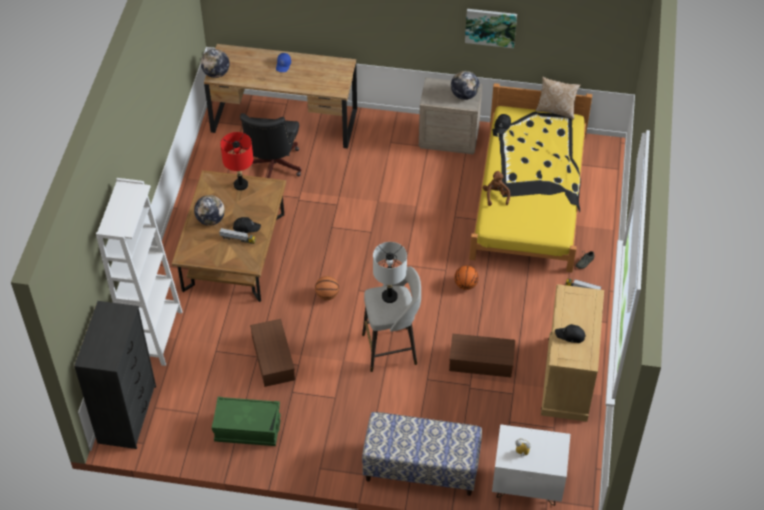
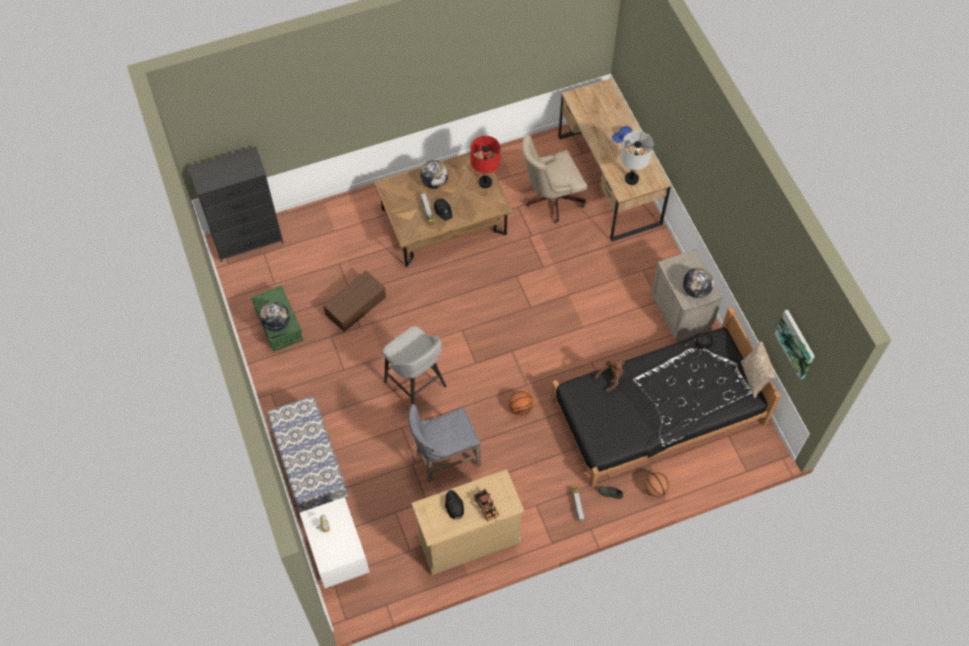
camera: 60 degrees right, 10 degrees up
white bookcase [96,178,183,366] -> none
globe [201,49,229,78] -> globe moved to [260,302,290,331]
black office chair [240,113,301,178] -> beige office chair [522,135,587,224]
basketball [315,276,339,300] -> basketball moved to [644,472,670,497]
grey table lamp [373,242,407,303] -> grey table lamp moved to [620,131,653,185]
brown storage box [449,333,515,377] -> grey stool [408,404,481,483]
picture [465,9,517,48] -> picture moved to [775,310,815,380]
yellow bed [469,83,592,272] -> black bed [551,307,781,488]
none -> toy truck [474,489,499,522]

